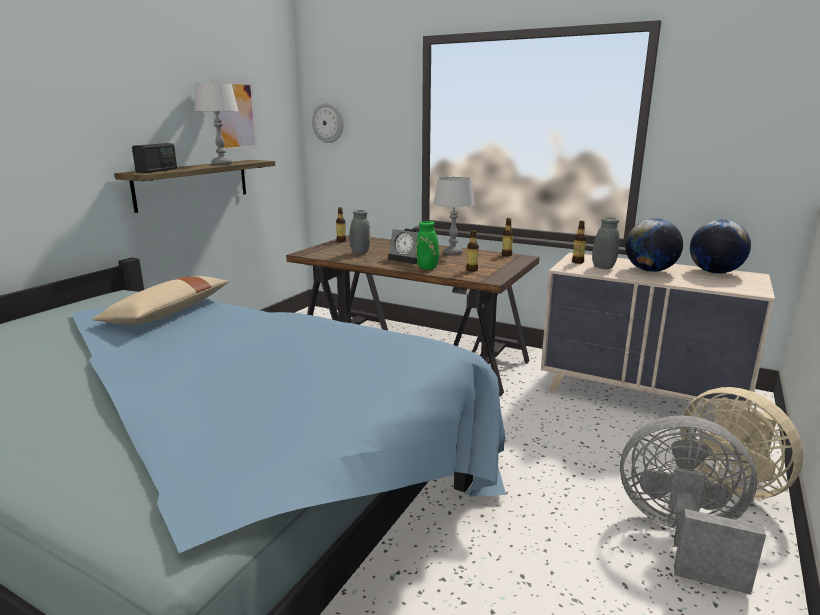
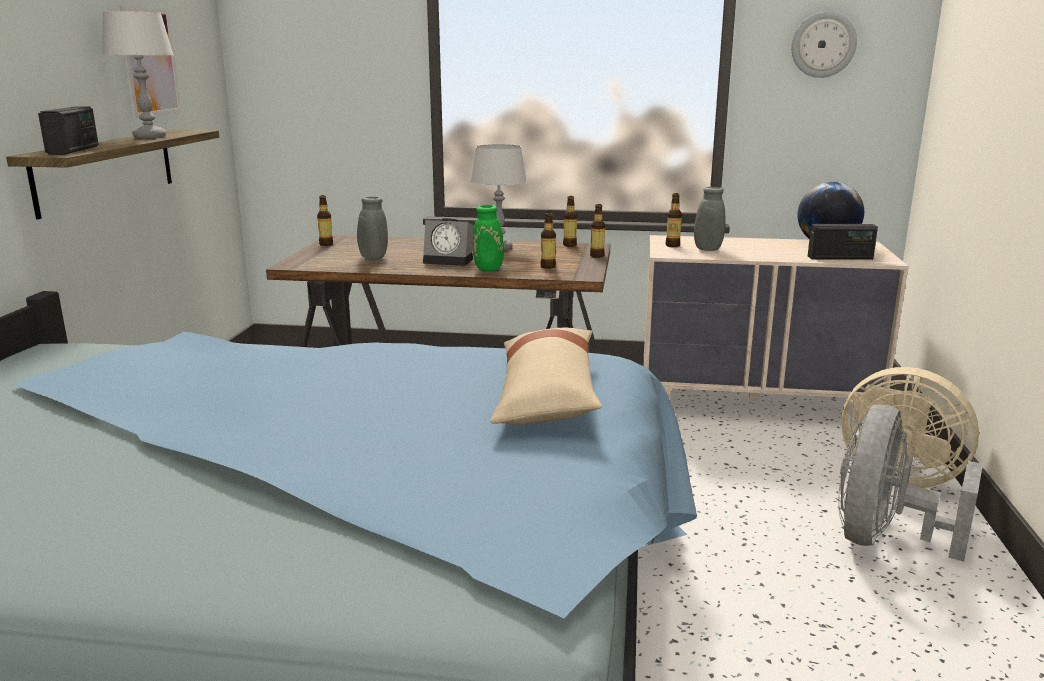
camera: 20 degrees left, 0 degrees up
beige pillow [92,276,230,324] -> beige pillow moved to [490,328,602,425]
wall clock [312,103,343,143] -> wall clock moved to [791,11,857,78]
grey fan [620,416,766,595] -> grey fan turned 60 degrees counterclockwise [838,404,983,562]
globe [625,218,683,272] -> none
none -> bottle [590,204,605,258]
none -> radio [808,224,878,260]

